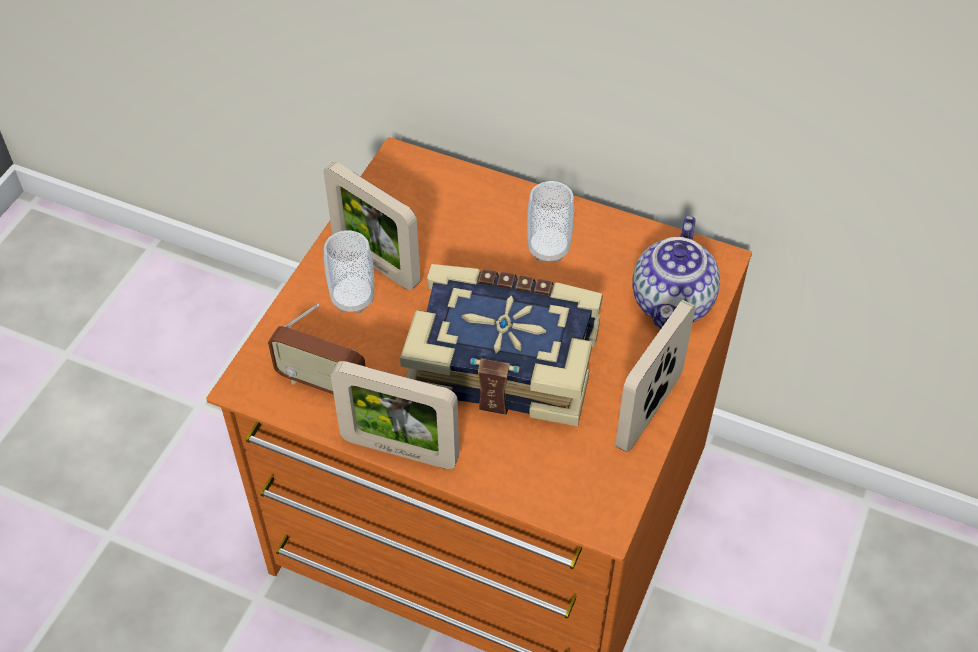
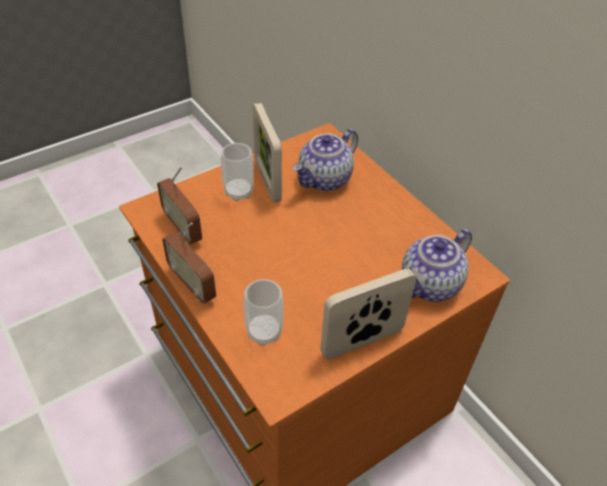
camera: 30 degrees right, 5 degrees down
picture frame [331,361,459,469] -> radio [162,222,216,304]
book [400,264,603,426] -> none
cup [527,181,574,262] -> cup moved to [244,279,284,346]
none -> teapot [293,129,358,191]

